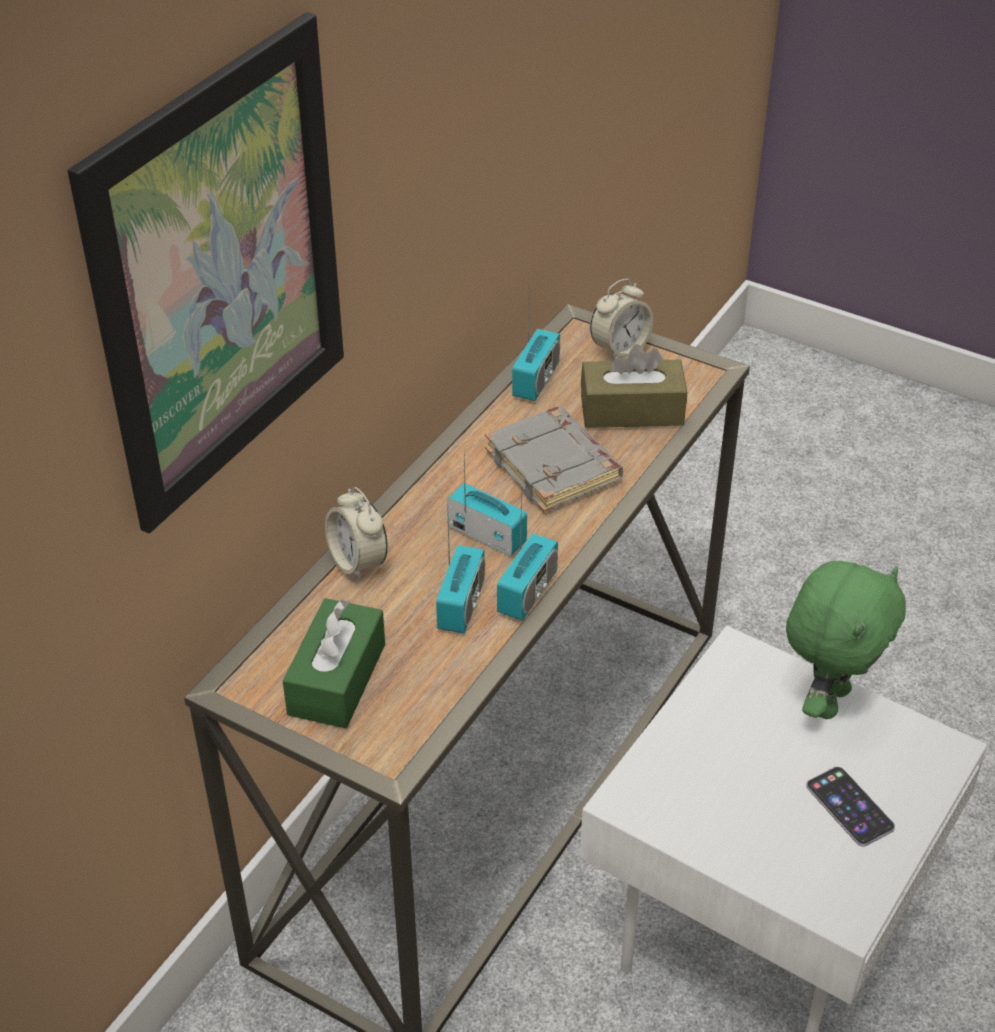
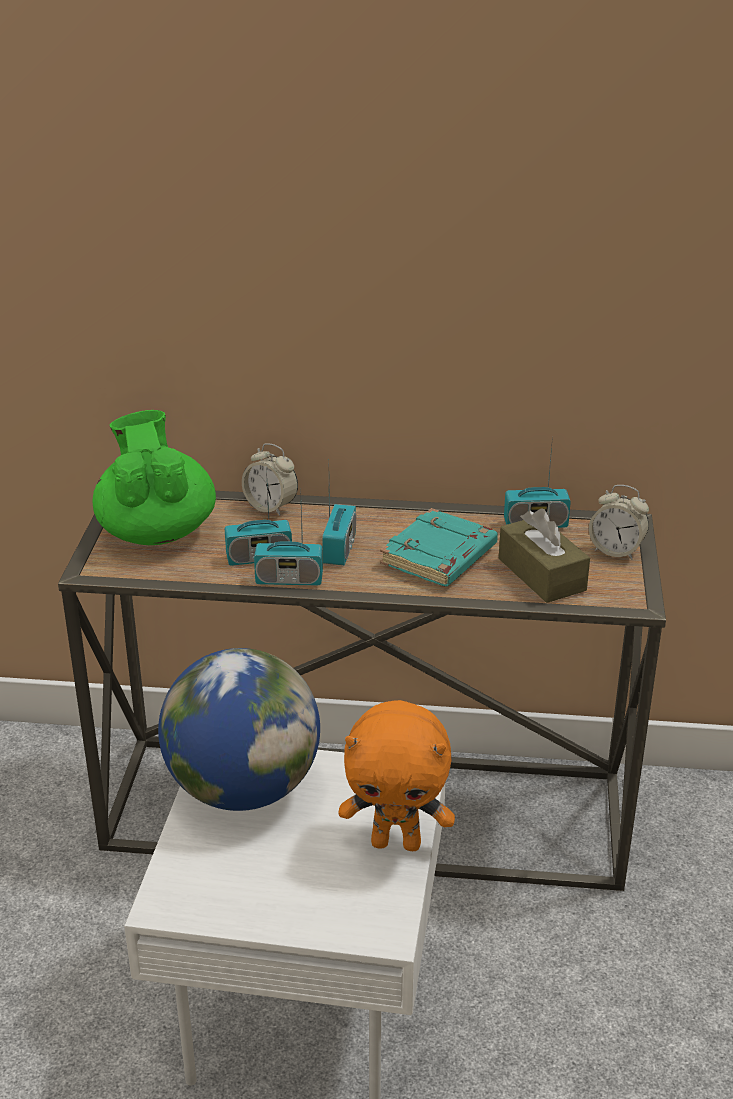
camera: 65 degrees right, 10 degrees down
picture [68,12,344,534] -> none
green tissue box [283,598,385,728] -> green teapot [92,410,216,545]
alarm clock [325,487,388,581] -> alarm clock turned 90 degrees counterclockwise [242,443,298,516]
grey book [485,406,623,512] -> turquoise book [380,508,498,586]
green plush toy [786,561,906,719] -> orange plush toy [338,700,455,851]
phone [806,766,895,847] -> none
none -> globe [158,648,320,811]

